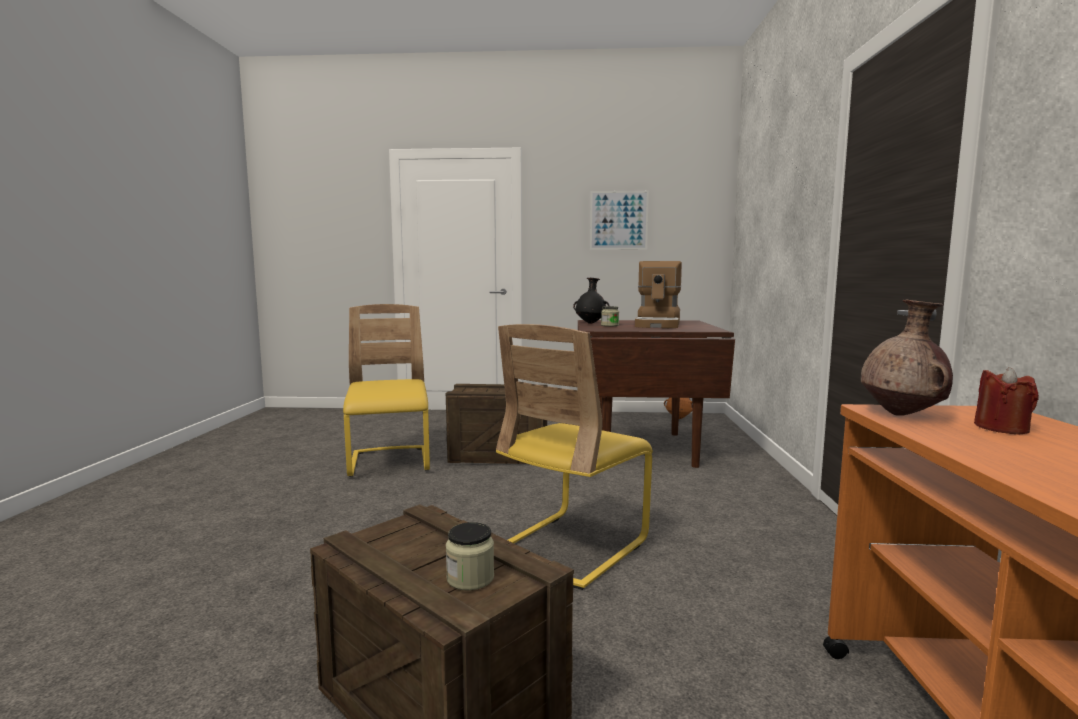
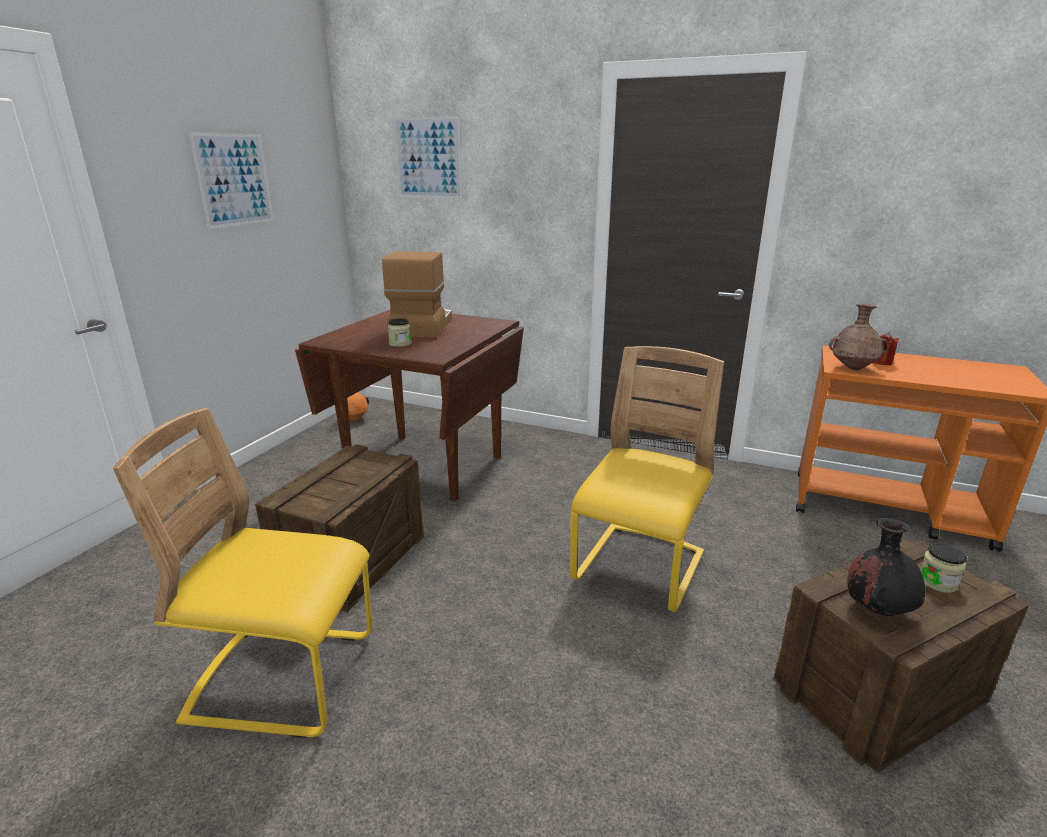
camera: 70 degrees left, 15 degrees up
yellow chair [496,324,653,590] -> yellow chair turned 120 degrees counterclockwise [570,346,724,612]
black vase [573,278,610,324] -> black vase moved to [847,518,926,616]
coffee machine [635,261,682,328] -> coffee machine turned 120 degrees counterclockwise [382,251,452,338]
none -> picture [393,116,463,199]

